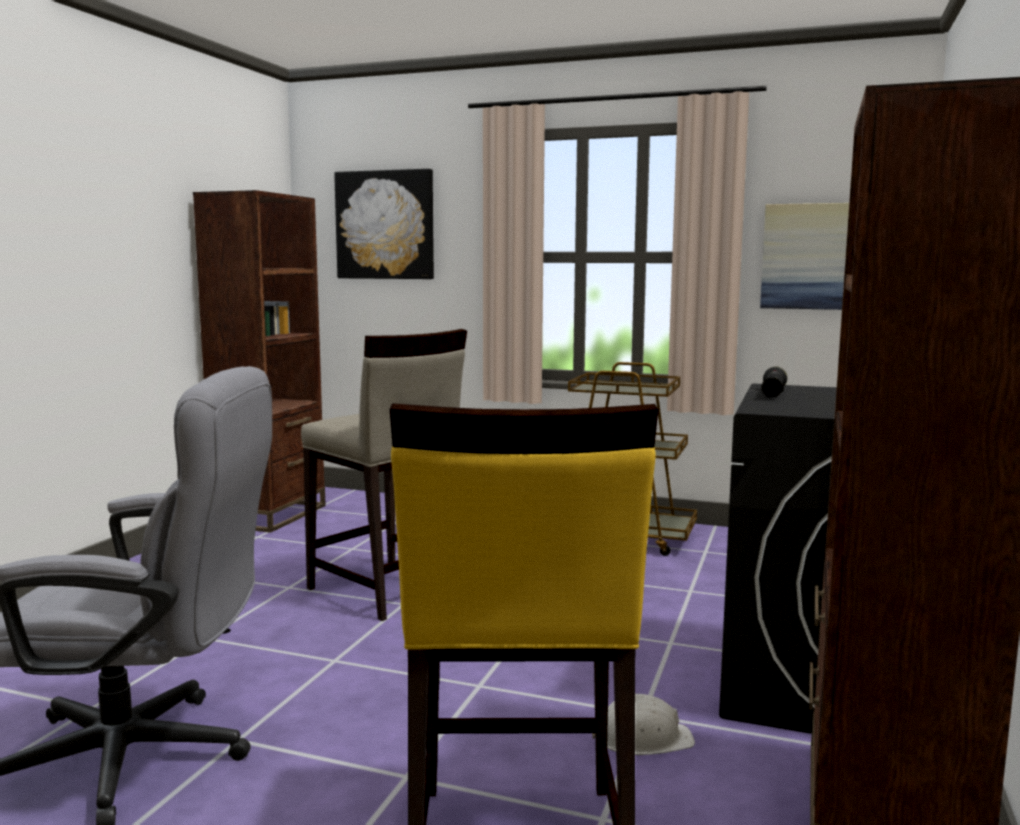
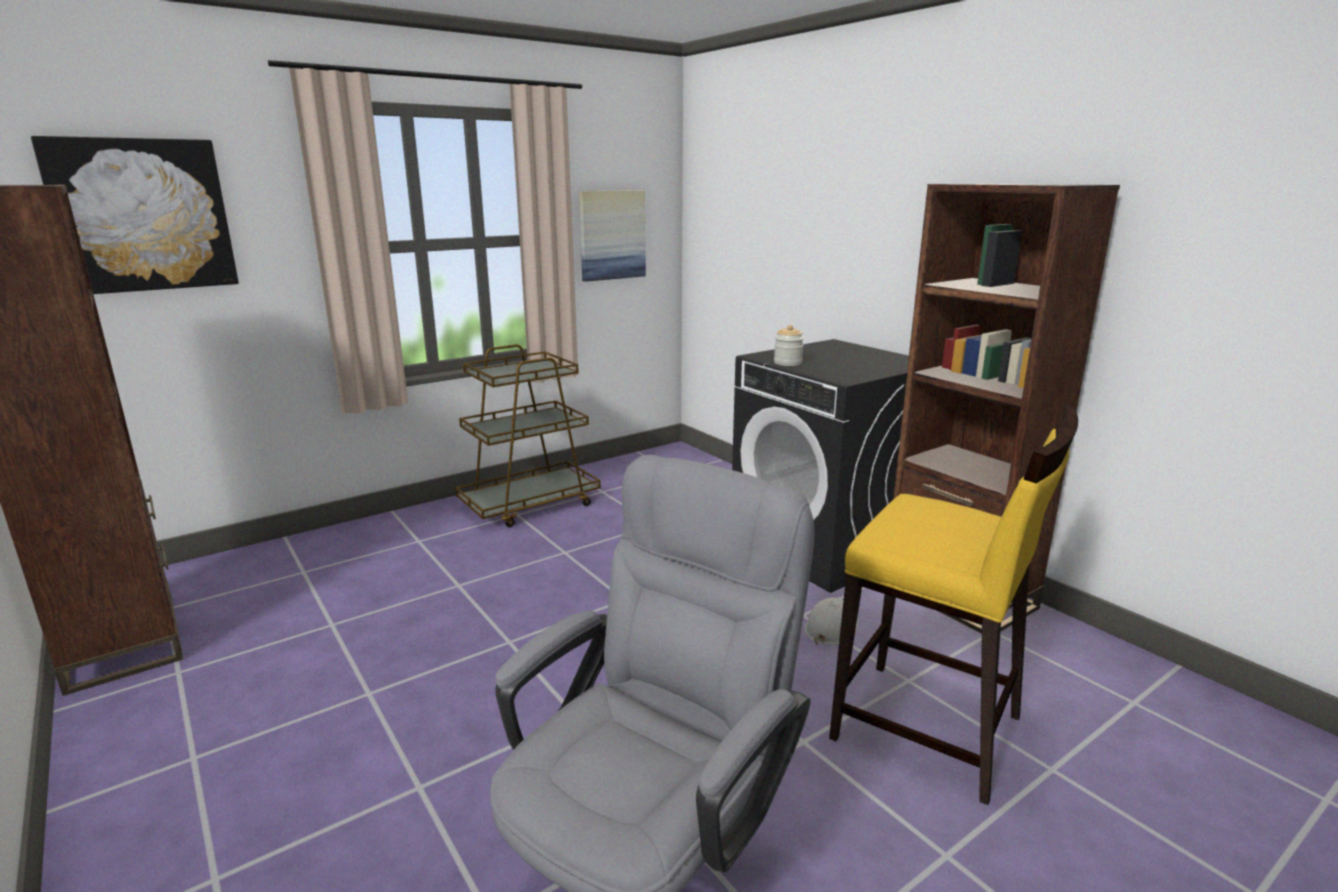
camera: 55 degrees left, 10 degrees up
beige stool [301,329,467,621] -> none
black flashlight [761,366,787,398] -> jar [774,325,804,366]

